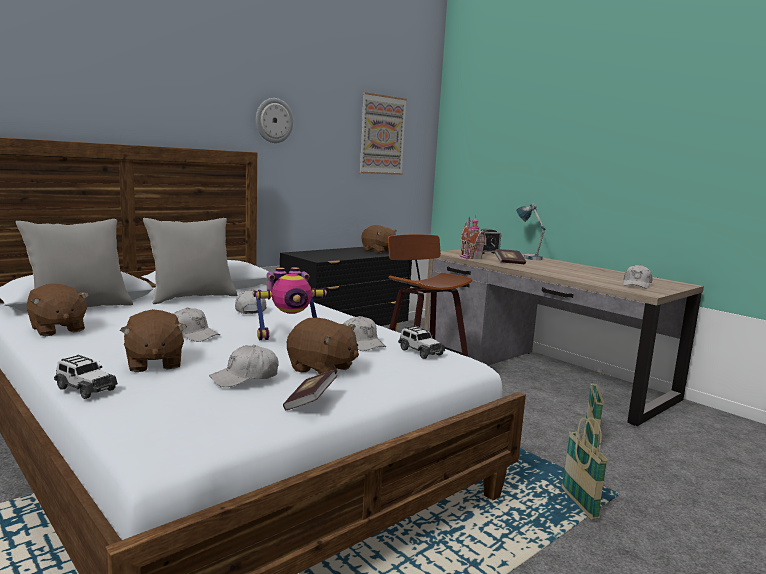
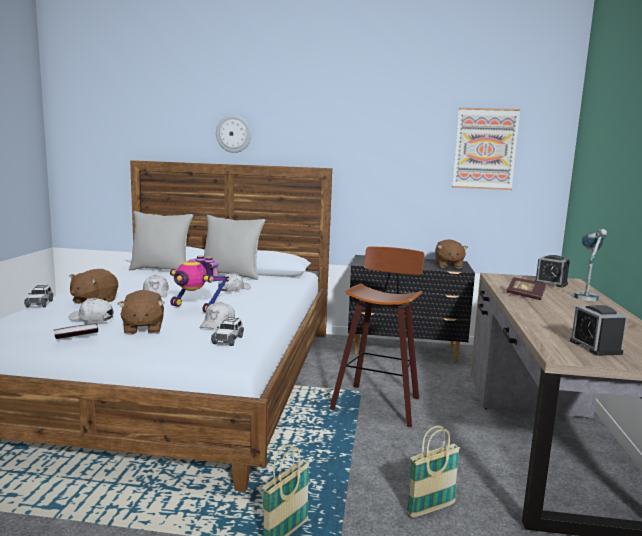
camera: 50 degrees right, 0 degrees up
brown plush toy [26,284,89,336] -> none
wall clock [256,98,294,143] -> wall clock moved to [216,115,251,153]
toy house [460,216,486,259] -> none
white cap [623,265,653,289] -> alarm clock [570,305,627,356]

